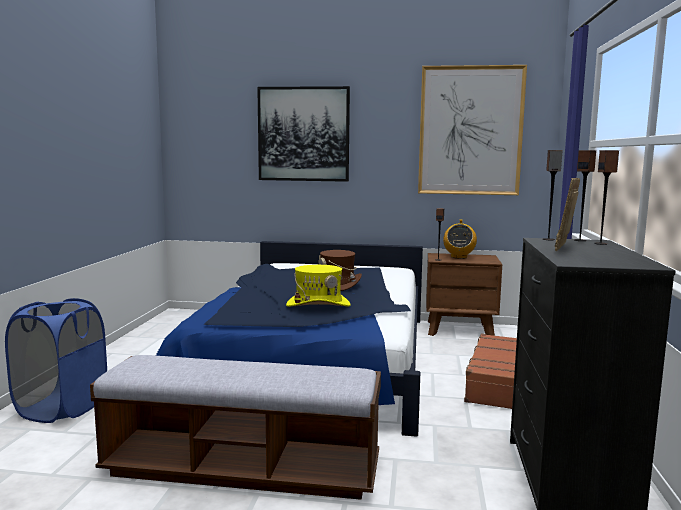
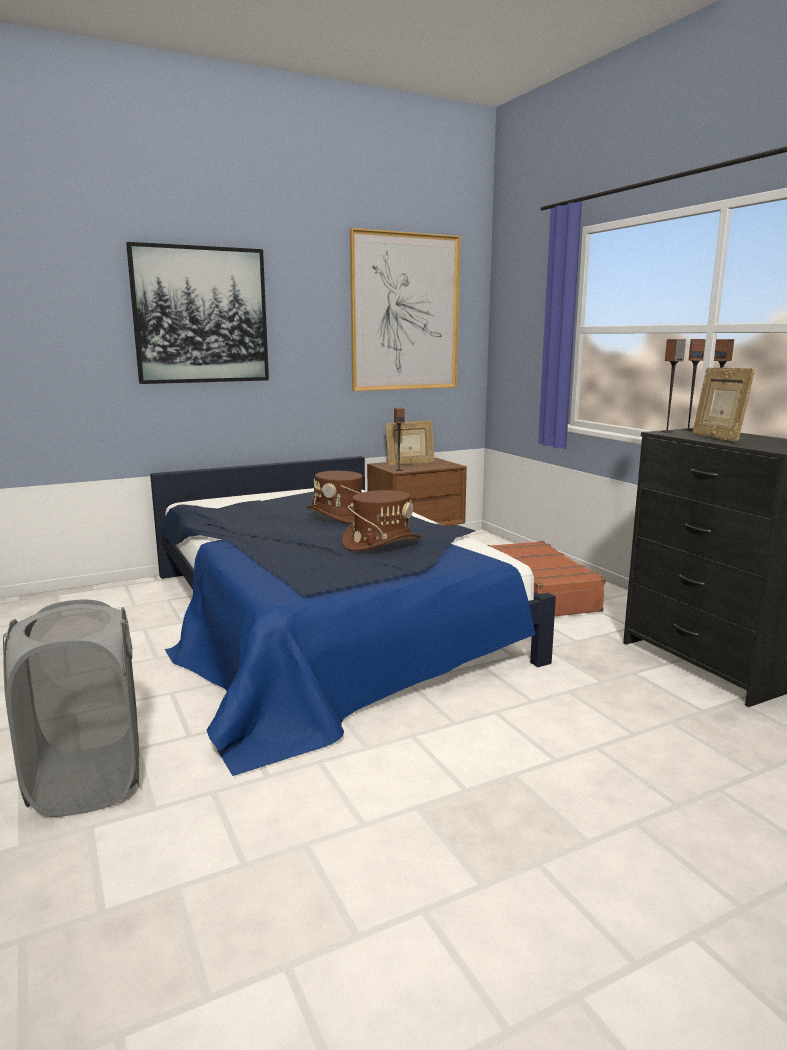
camera: 35 degrees left, 5 degrees up
blue laundry basket [5,298,107,423] -> grey laundry basket [3,600,139,817]
bench [90,355,381,500] -> none
yellow hat [286,265,351,307] -> brown hat [342,490,421,551]
radio [443,220,477,259] -> picture frame [385,420,435,466]

